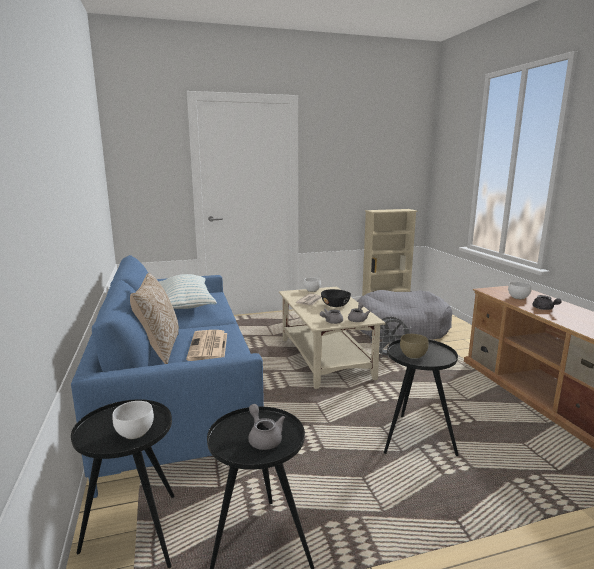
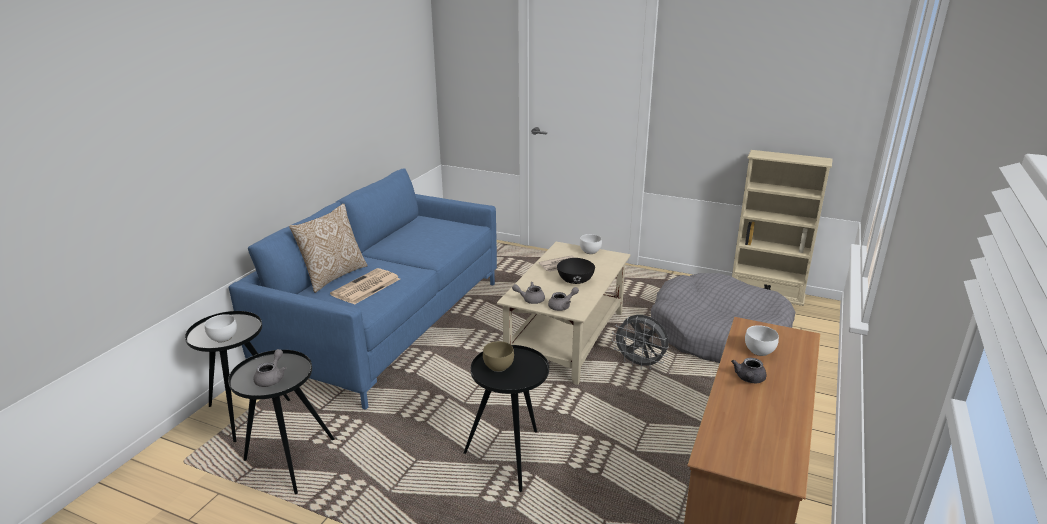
camera: 40 degrees right, 10 degrees up
pillow [159,274,217,309] -> none

